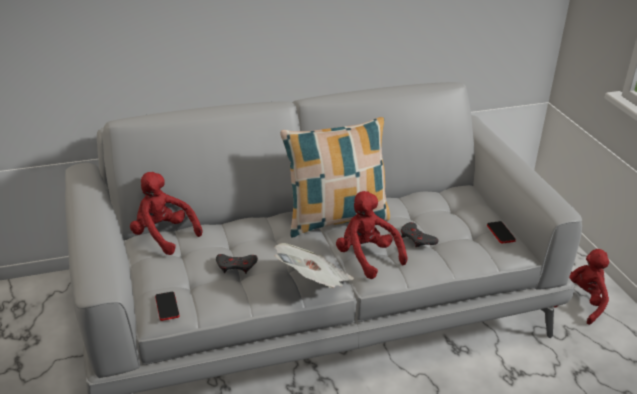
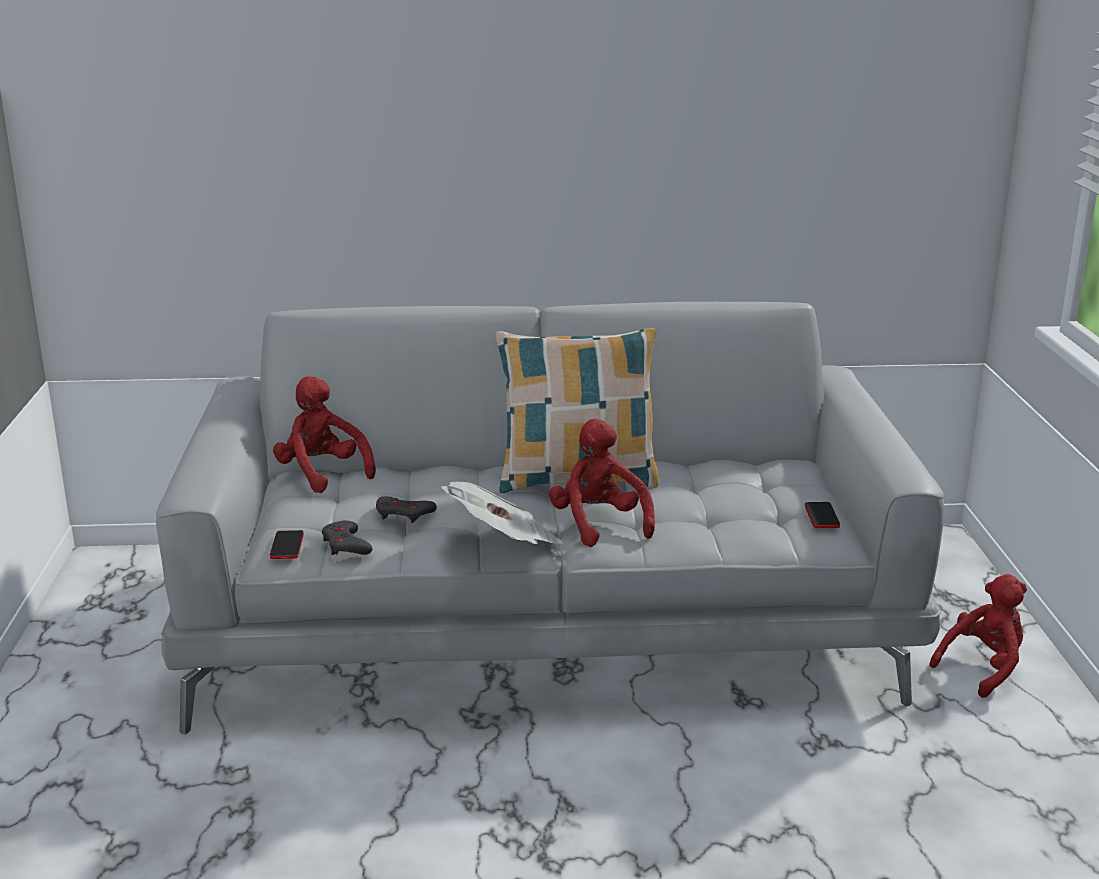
camera: 15 degrees right, 10 degrees down
grey game controller [401,222,439,247] -> grey game controller moved to [322,520,373,555]

